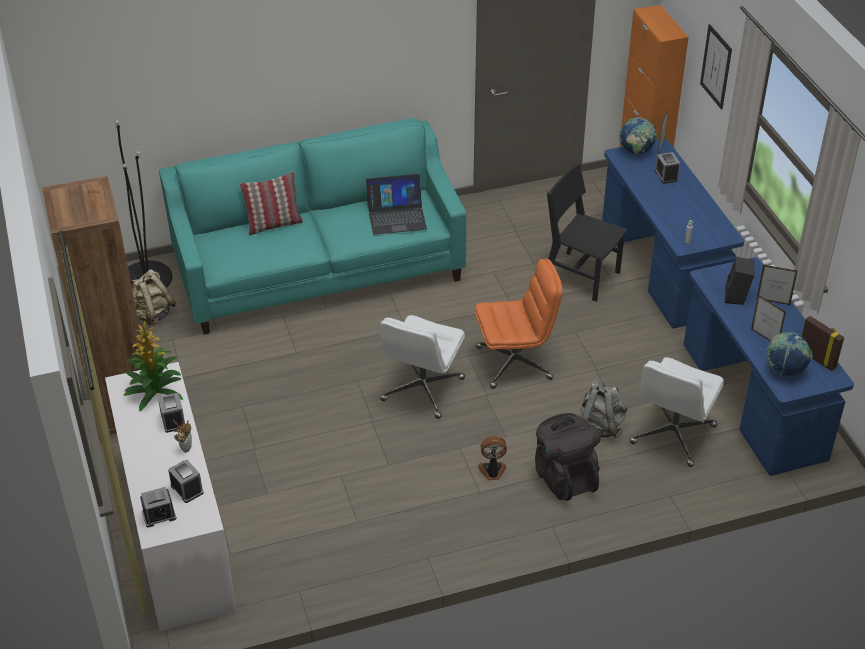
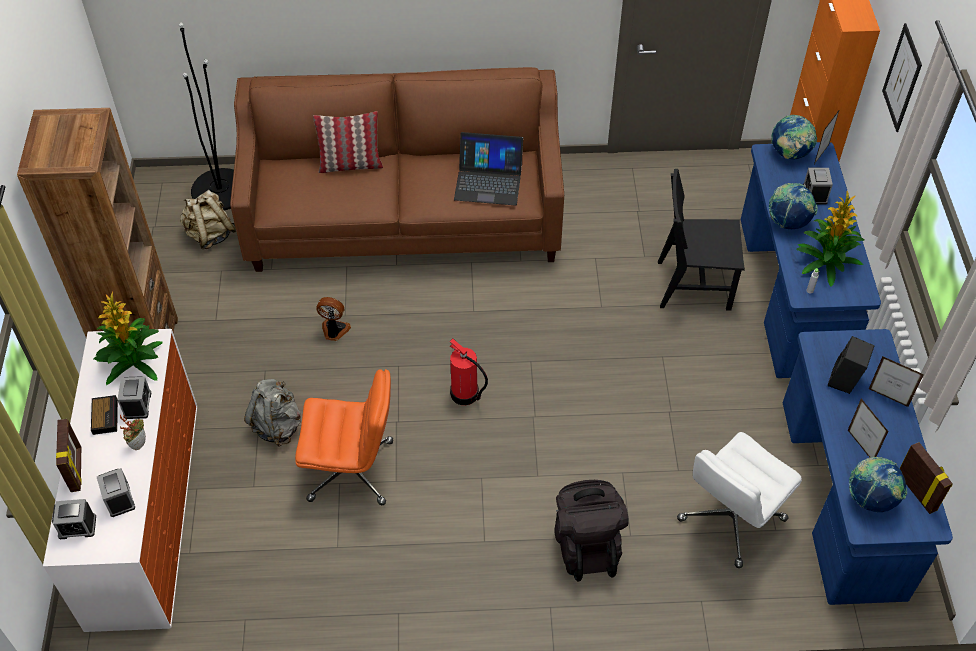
camera: 15 degrees right, 10 degrees up
turquoise sofa [159,118,466,335] -> brown sofa [230,67,564,272]
white office chair [380,315,465,419] -> fire extinguisher [450,338,488,405]
orange office chair [474,258,563,389] -> orange office chair moved to [295,369,393,505]
fan [478,436,507,480] -> fan moved to [316,297,351,341]
black chair [547,163,627,301] -> black chair turned 45 degrees counterclockwise [658,169,745,311]
grey backpack [580,381,627,438] -> grey backpack moved to [244,379,301,447]
none -> picture frame [56,419,82,492]
none -> alarm clock [91,395,118,435]
none -> globe [769,183,818,229]
none -> potted plant [796,191,864,286]

